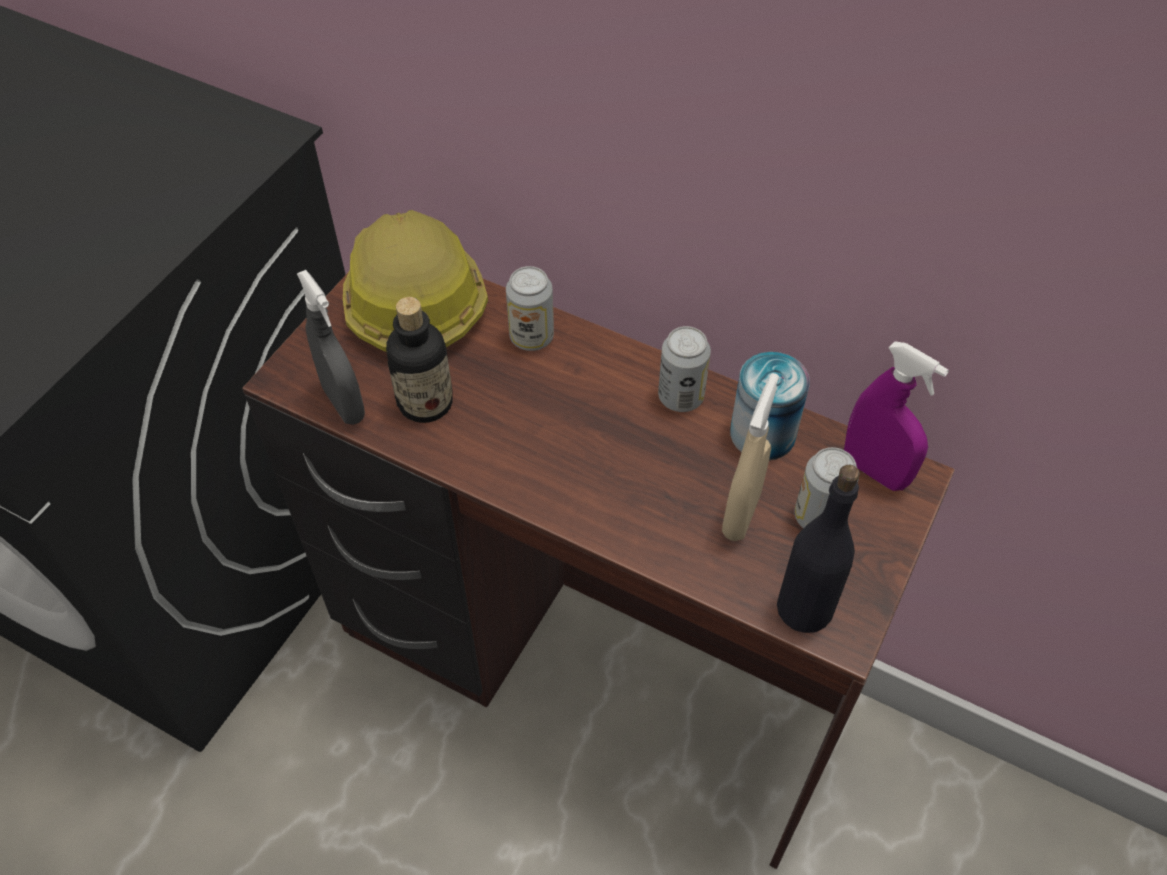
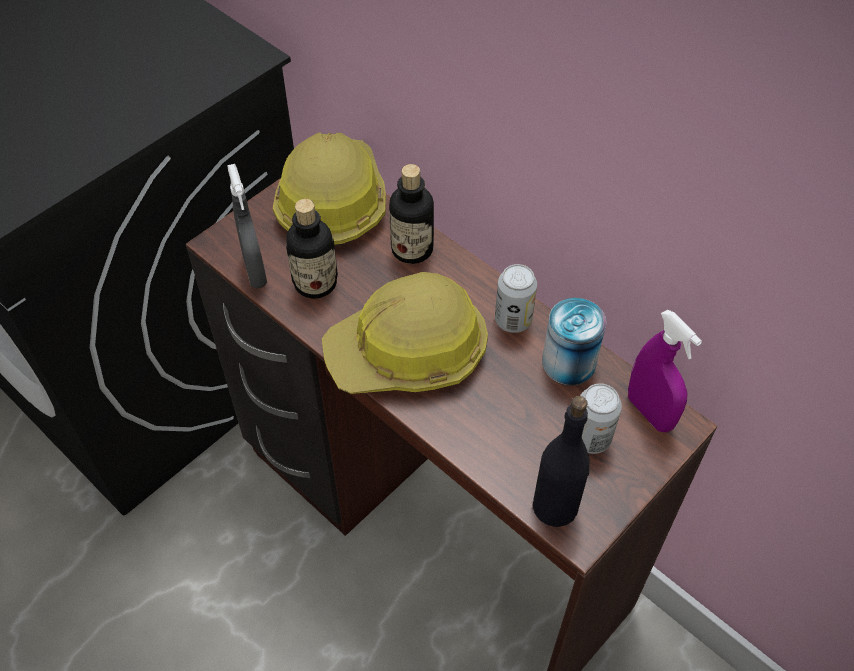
camera: 15 degrees right, 0 degrees up
can [506,266,554,351] -> bottle [389,164,434,264]
beige spray bottle [722,373,779,541] -> none
none -> hard hat [322,272,488,394]

